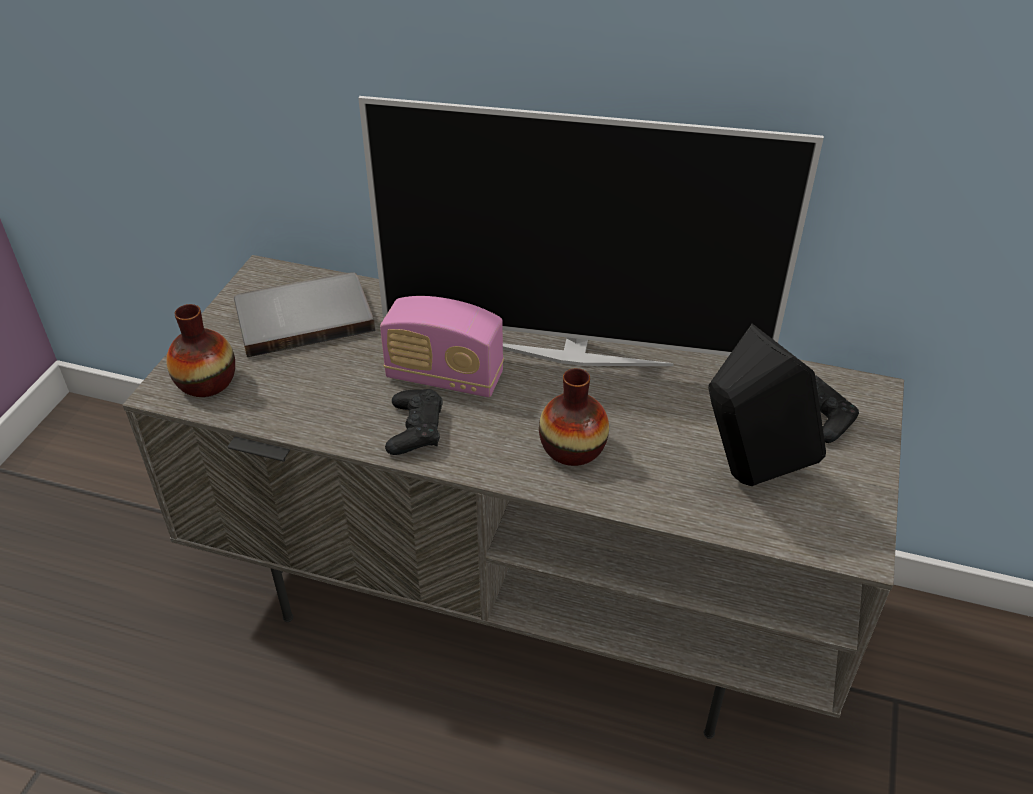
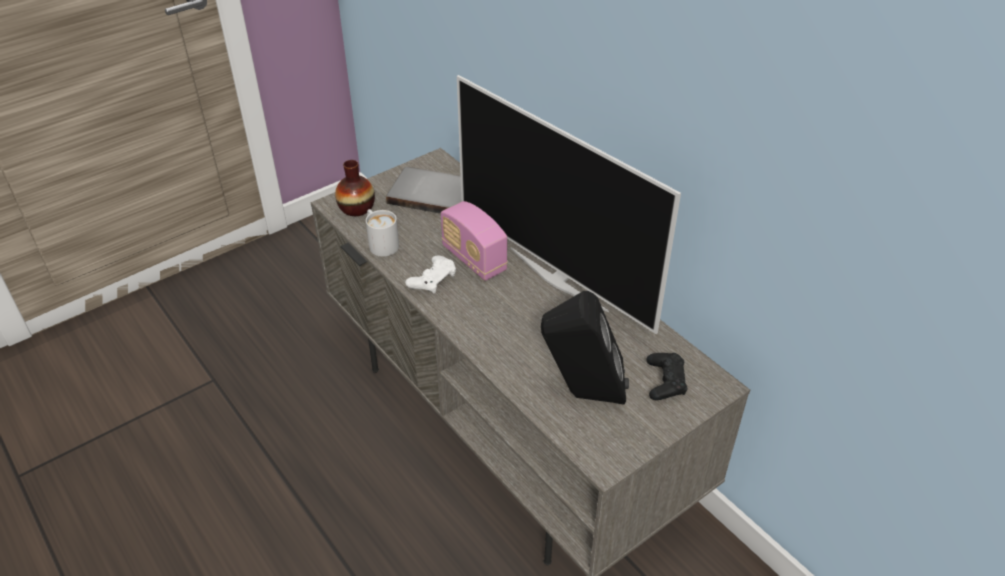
camera: 35 degrees right, 0 degrees up
black game controller [385,389,442,455] -> white game controller [405,256,456,294]
vase [539,368,609,466] -> none
none -> white mug [366,209,399,256]

